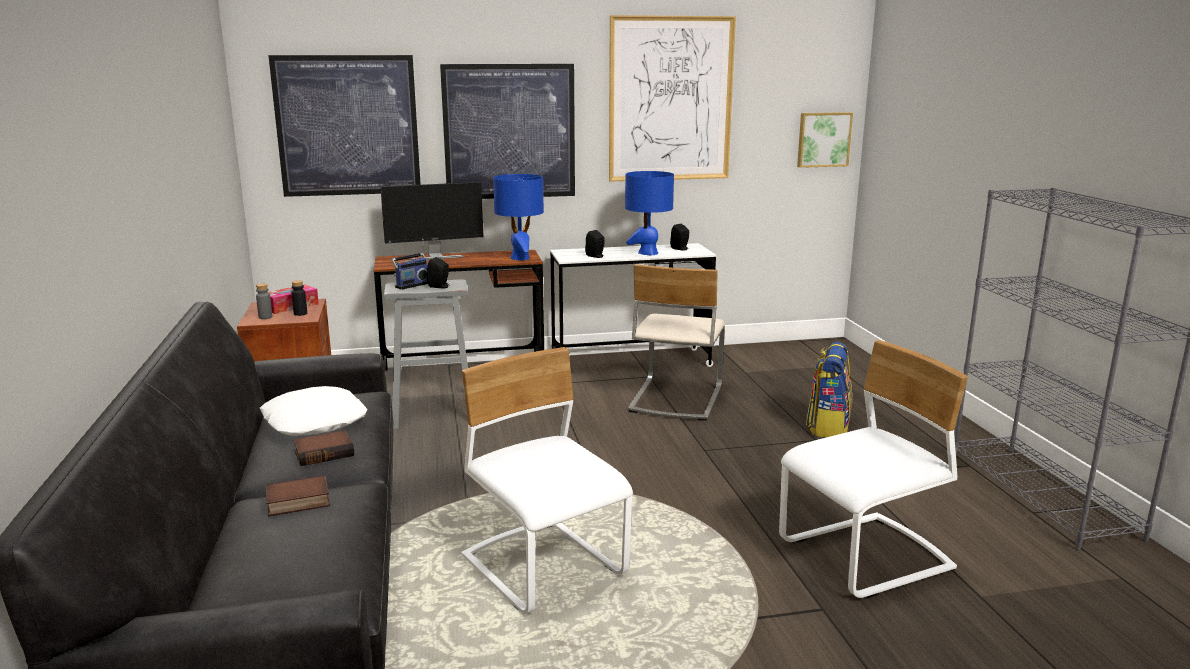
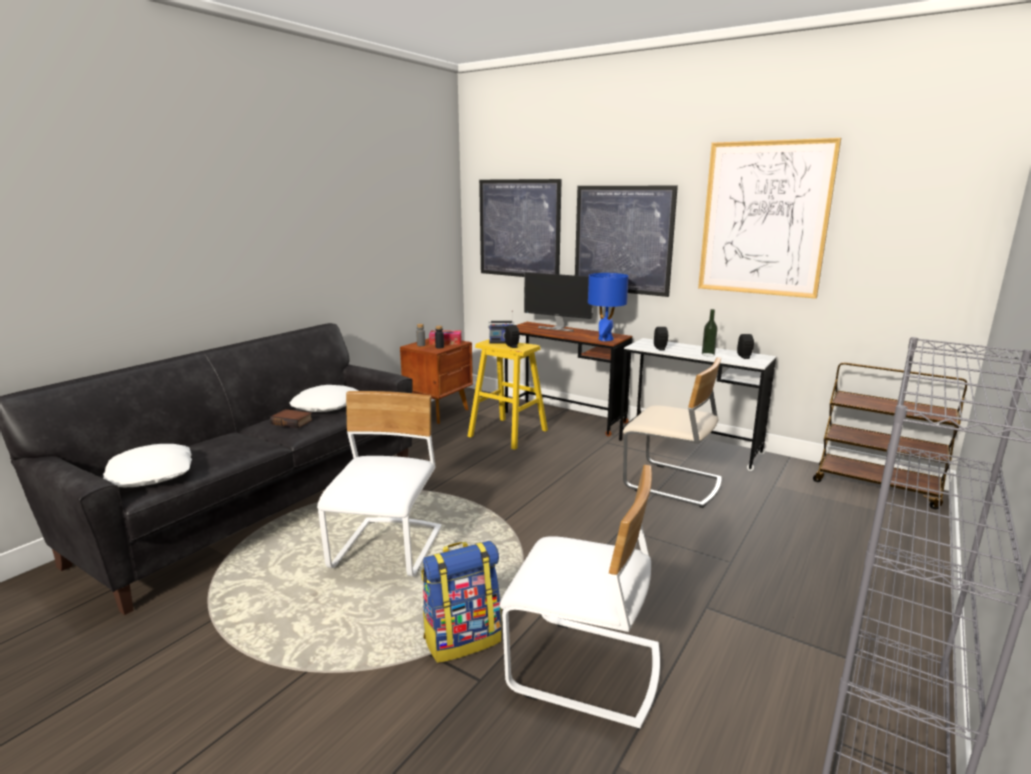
camera: 45 degrees right, 0 degrees up
book [266,475,330,516] -> none
grey stool [384,279,468,429] -> yellow stool [468,339,548,450]
blue table lamp [625,171,674,255] -> bottle [702,309,717,356]
beige chair [628,264,725,421] -> beige chair turned 120 degrees counterclockwise [623,357,722,508]
picture [797,112,853,168] -> none
backpack [806,342,852,437] -> backpack moved to [421,541,502,663]
none -> white pillow [103,444,192,487]
none -> brown cart [813,362,967,509]

